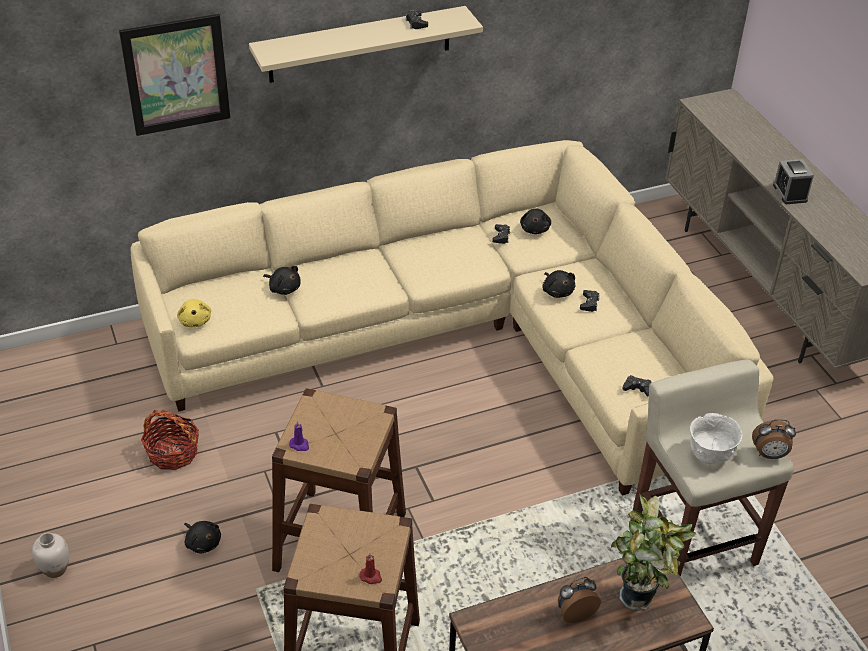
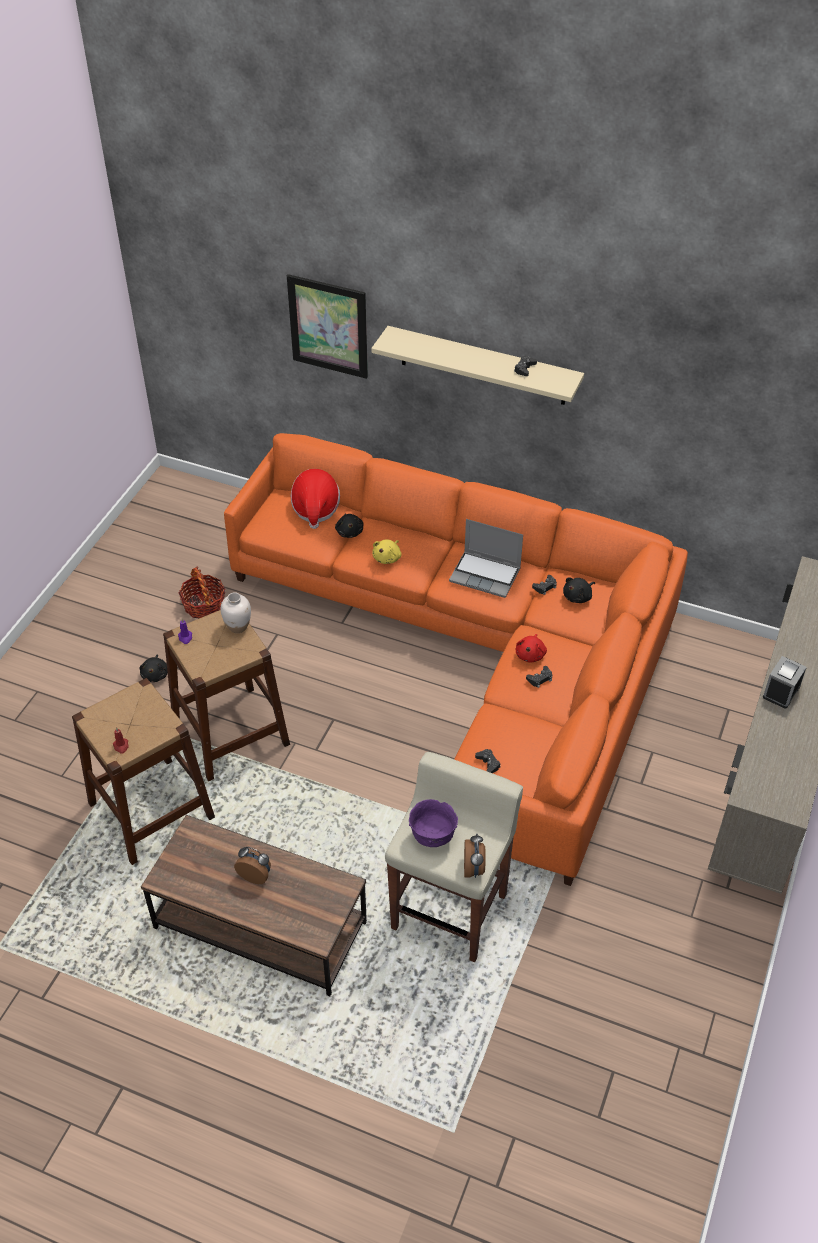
camera: 45 degrees right, 5 degrees up
white vase [32,533,69,578] -> white vase moved to [220,592,251,633]
beige sofa [130,140,773,496] -> orange sofa [224,433,688,886]
yellow plush toy [177,299,211,327] -> yellow plush toy moved to [372,539,402,564]
black plush toy [542,270,575,298] -> red plush toy [516,634,547,662]
potted plant [611,493,696,611] -> none
white bowl [690,413,742,464] -> purple bowl [409,799,458,847]
alarm clock [752,419,796,459] -> alarm clock turned 135 degrees counterclockwise [464,834,486,878]
none -> hat [291,469,340,529]
none -> laptop [449,519,523,598]

